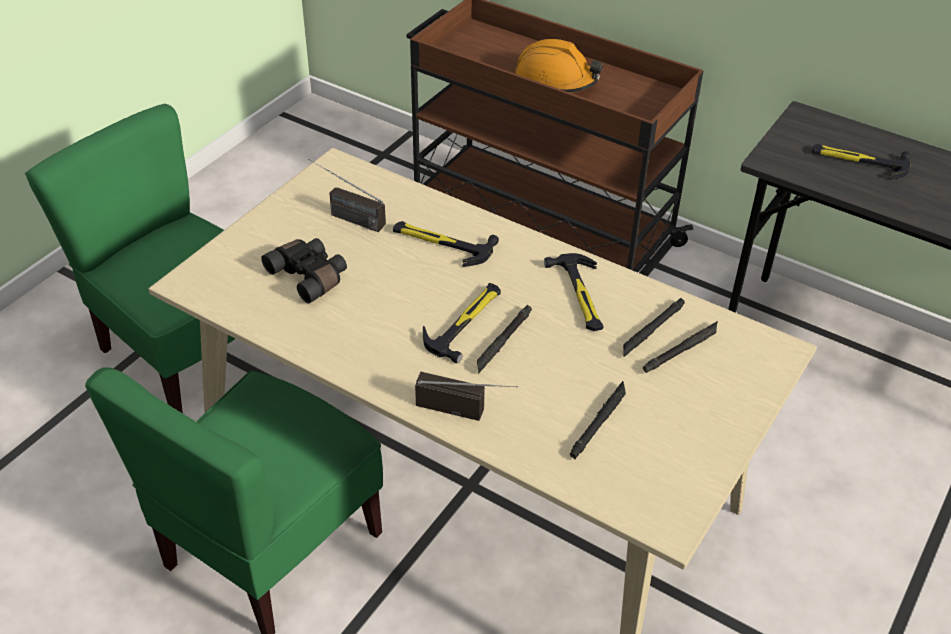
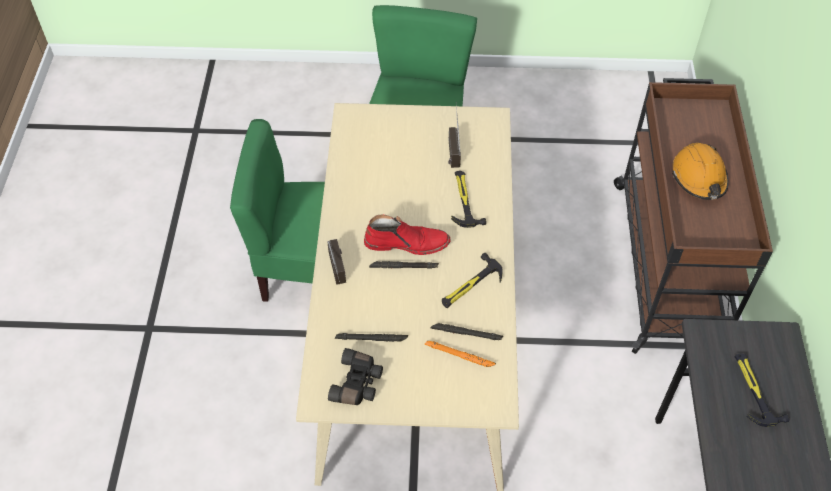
camera: 60 degrees right, 10 degrees up
black binoculars [261,238,347,304] -> black binoculars moved to [328,348,383,405]
hammer [423,283,501,363] -> red boot [364,214,451,255]
black flashlight [643,321,718,373] -> orange flashlight [425,340,496,367]

